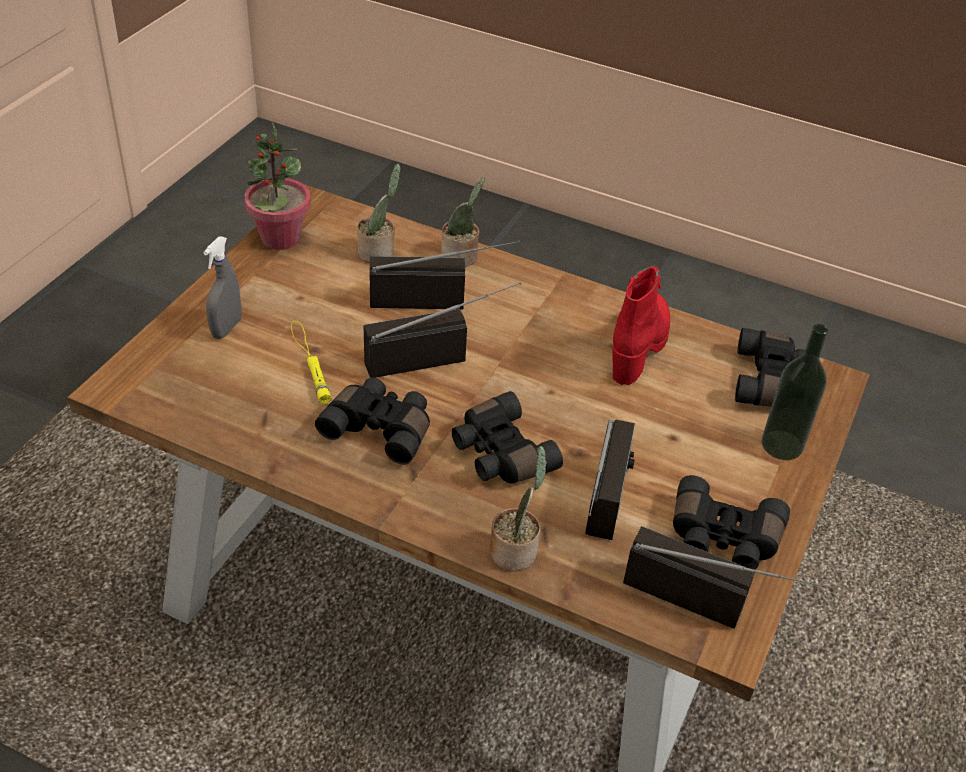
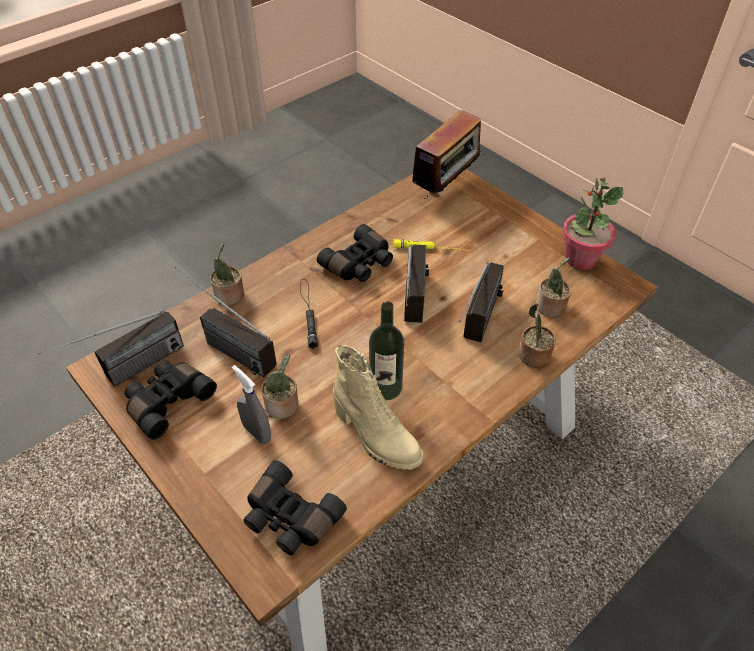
camera: 115 degrees right, 5 degrees up
grey spray bottle [203,236,242,339] -> grey spray bottle moved to [232,365,271,444]
black binoculars [452,391,563,484] -> black flashlight [300,279,318,349]
red boot [612,266,670,385] -> beige boot [333,345,423,470]
bottle [762,324,828,460] -> bottle moved to [369,301,404,400]
none -> potted plant [262,354,298,419]
none -> radio [412,110,485,199]

